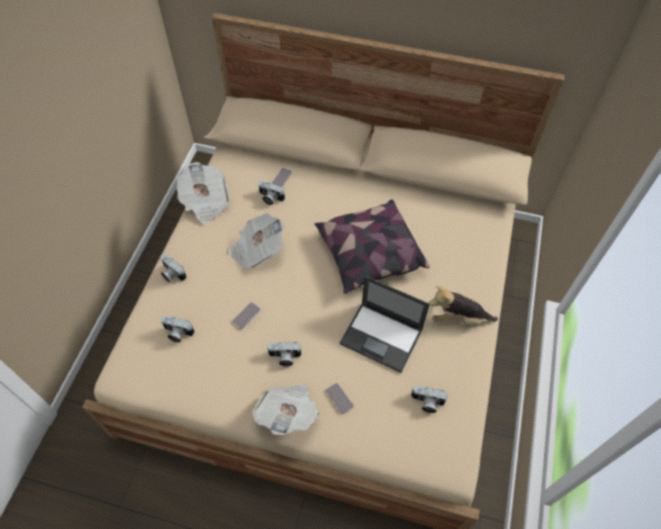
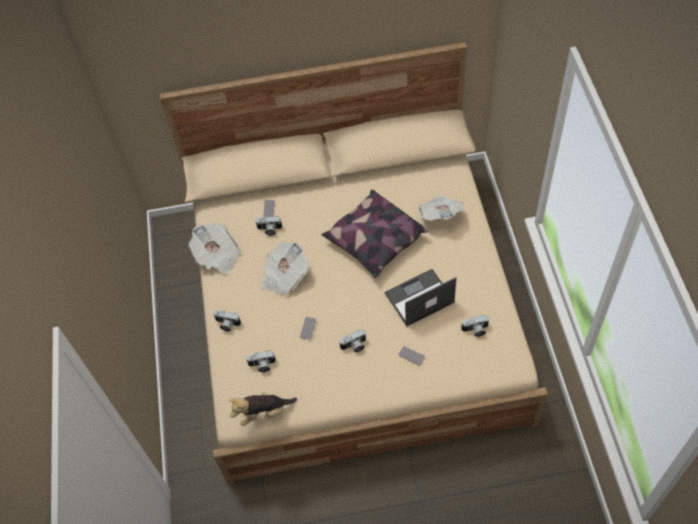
camera: 20 degrees left, 0 degrees up
newspaper [252,384,319,435] -> newspaper moved to [418,195,464,221]
laptop [340,276,430,373] -> laptop turned 150 degrees clockwise [384,269,456,326]
plush toy [429,286,498,326] -> plush toy moved to [229,392,297,426]

